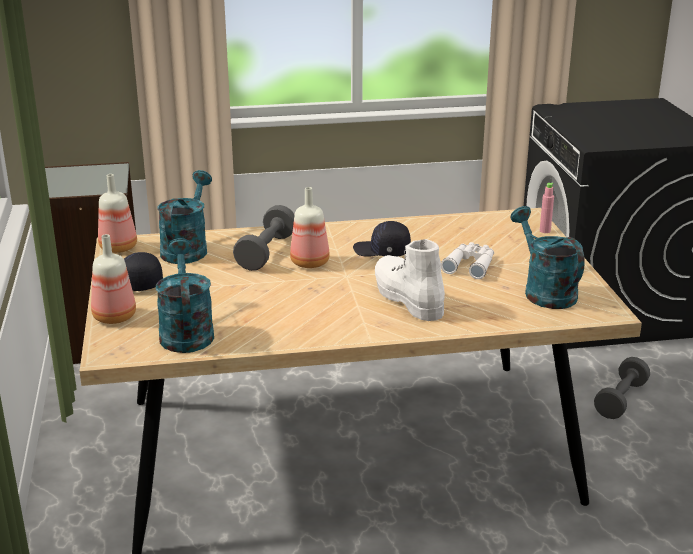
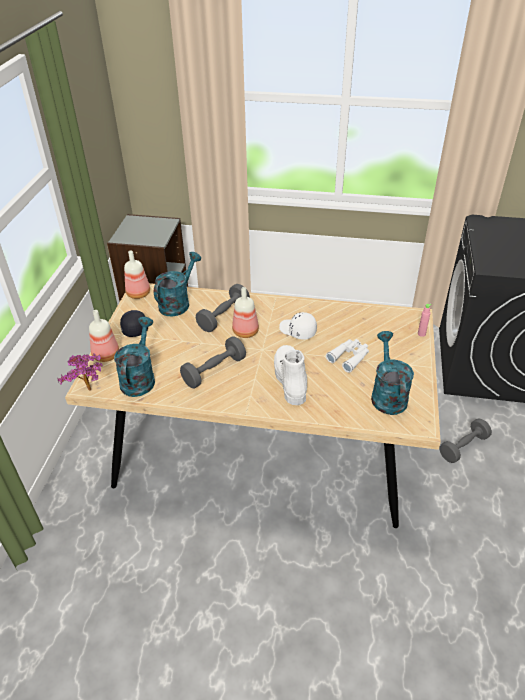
camera: 20 degrees right, 15 degrees up
black cap [353,221,411,257] -> white cap [279,312,317,340]
none -> potted plant [57,353,103,391]
none -> grey dumbbell [180,336,246,388]

